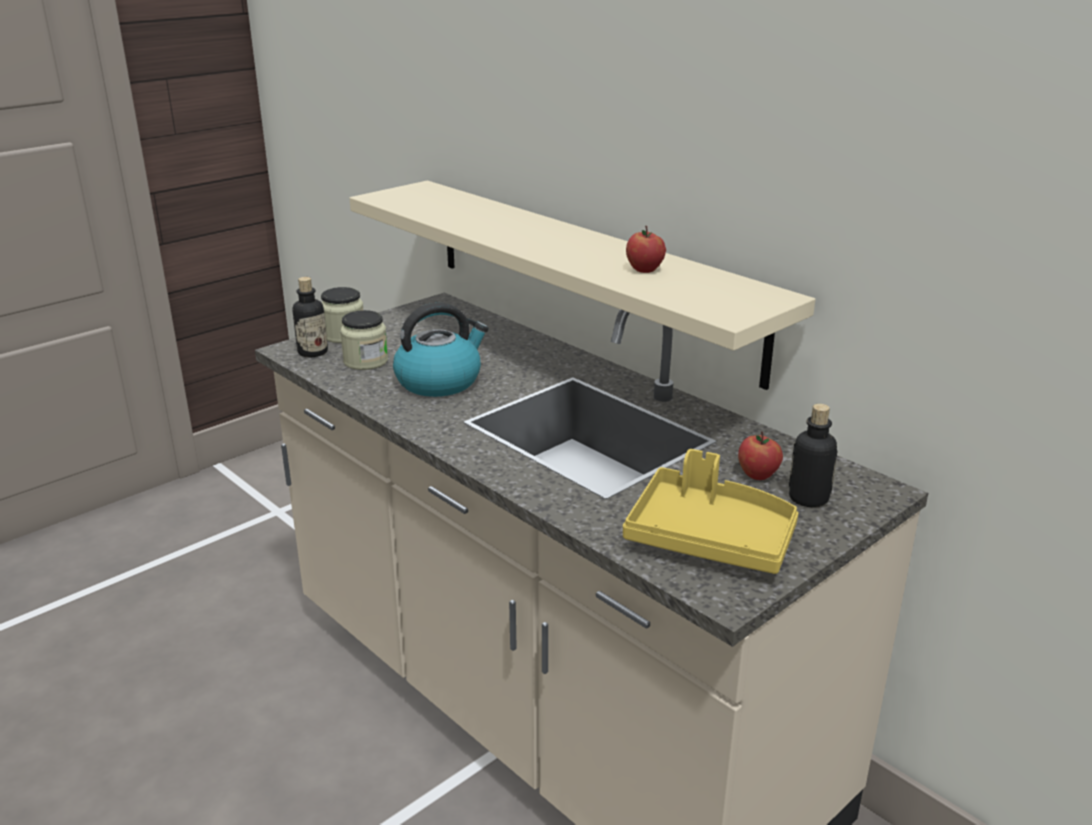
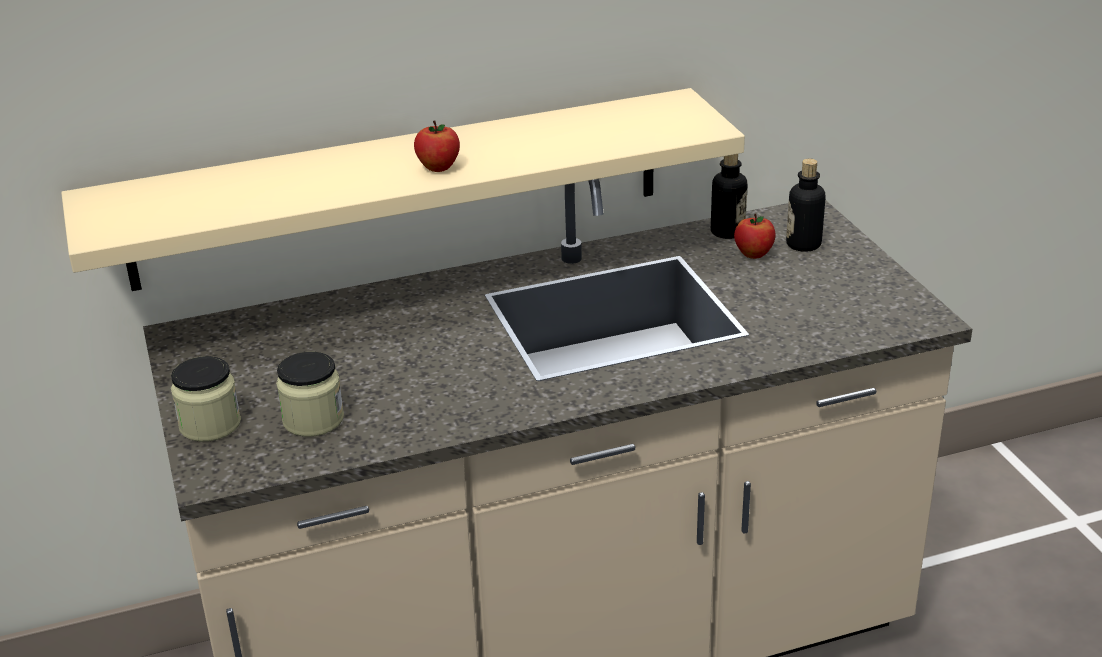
camera: 65 degrees left, 5 degrees up
bottle [292,277,328,357] -> bottle moved to [711,154,747,239]
kettle [393,303,489,397] -> none
yellow tray [623,449,798,574] -> none
apple [626,226,666,273] -> apple moved to [414,120,460,172]

